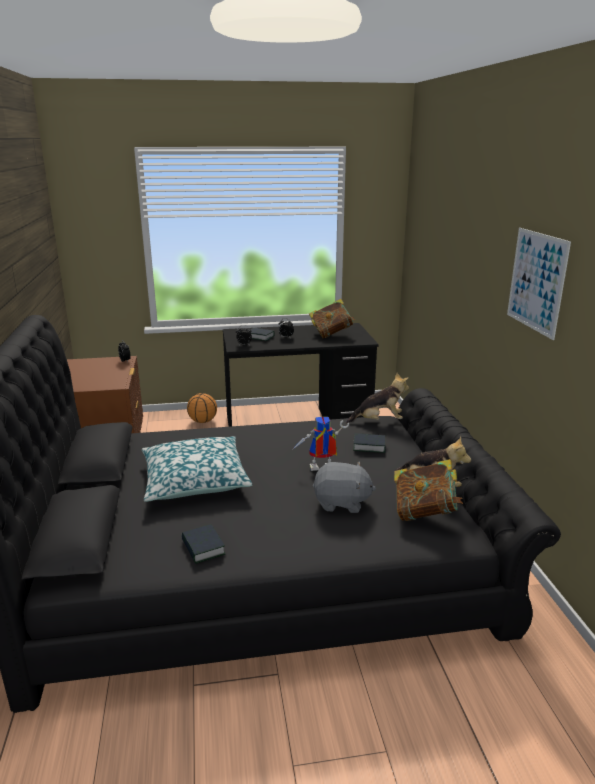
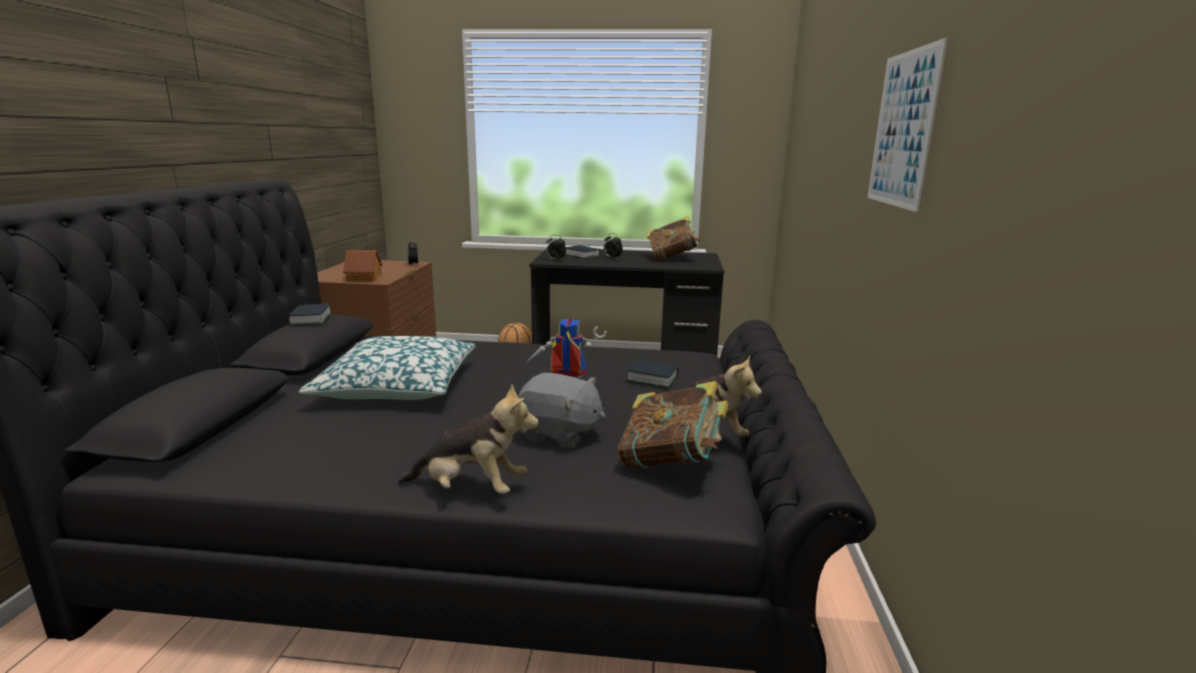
camera: 15 degrees right, 5 degrees down
book [181,524,225,564] -> book moved to [288,304,332,326]
plush toy [346,373,409,424] -> plush toy moved to [398,384,539,494]
none -> toy house [343,250,382,282]

